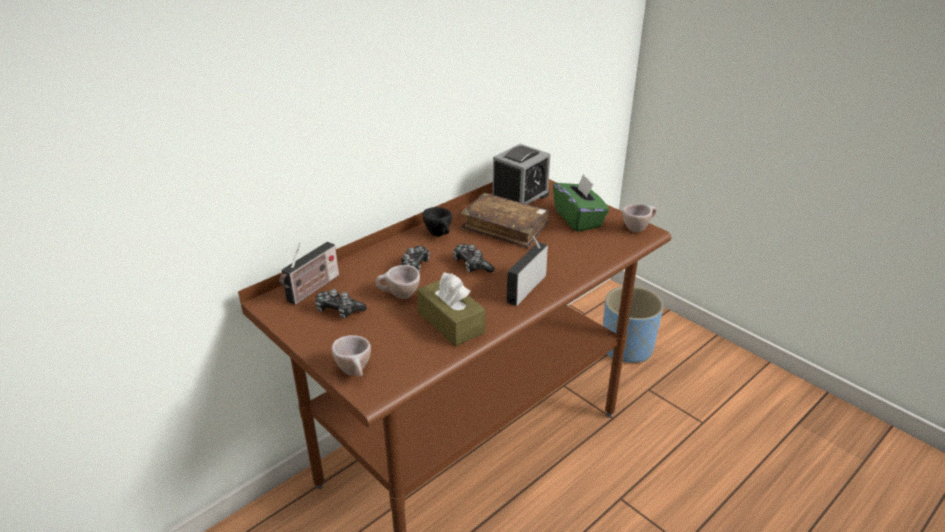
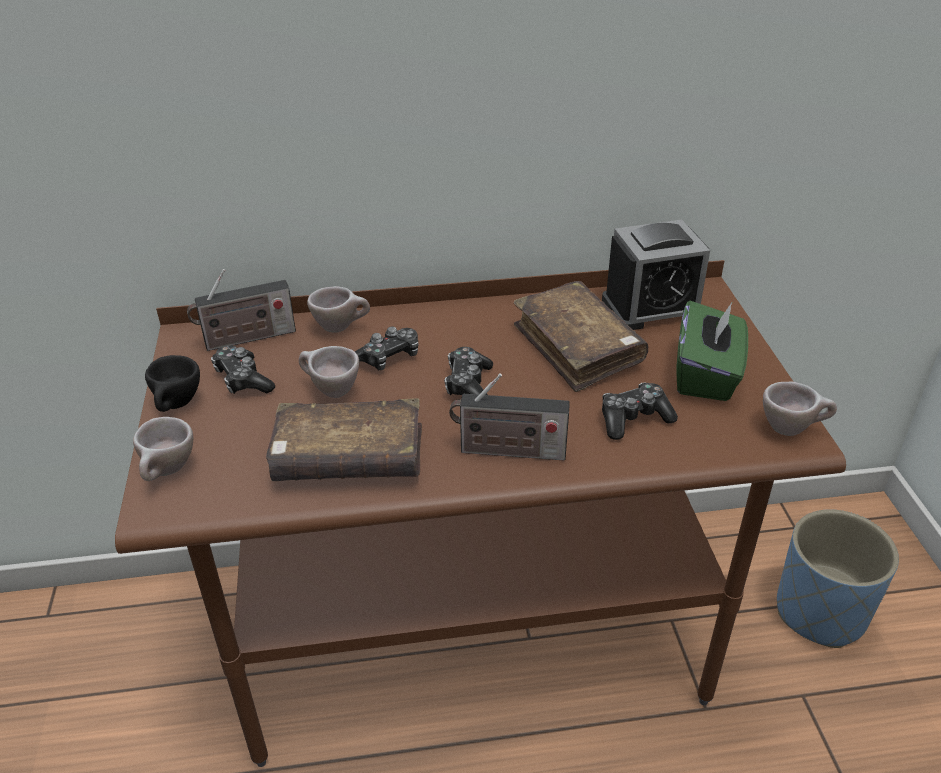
camera: 35 degrees right, 5 degrees up
brown tissue box [417,272,486,346] -> brown book [266,398,422,481]
black cup [422,207,452,236] -> black cup moved to [145,355,200,412]
radio [506,236,548,306] -> radio turned 150 degrees counterclockwise [449,373,570,460]
none -> beige cup [307,286,370,333]
none -> game controller [602,382,678,440]

